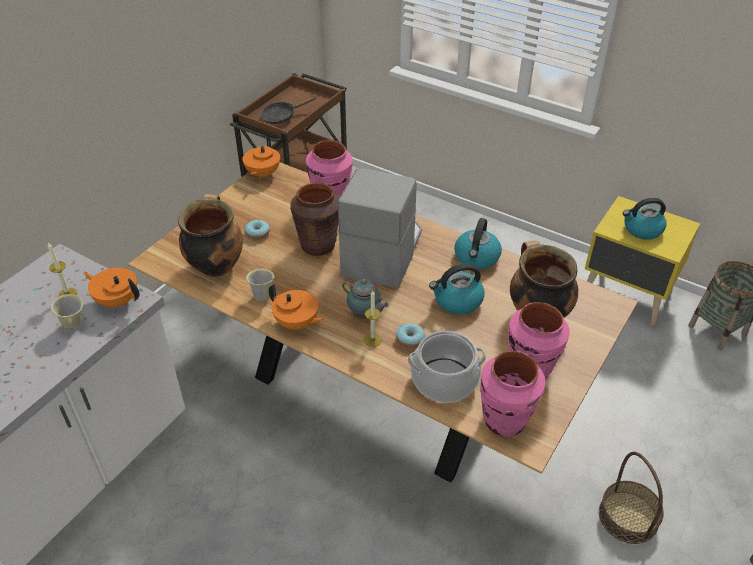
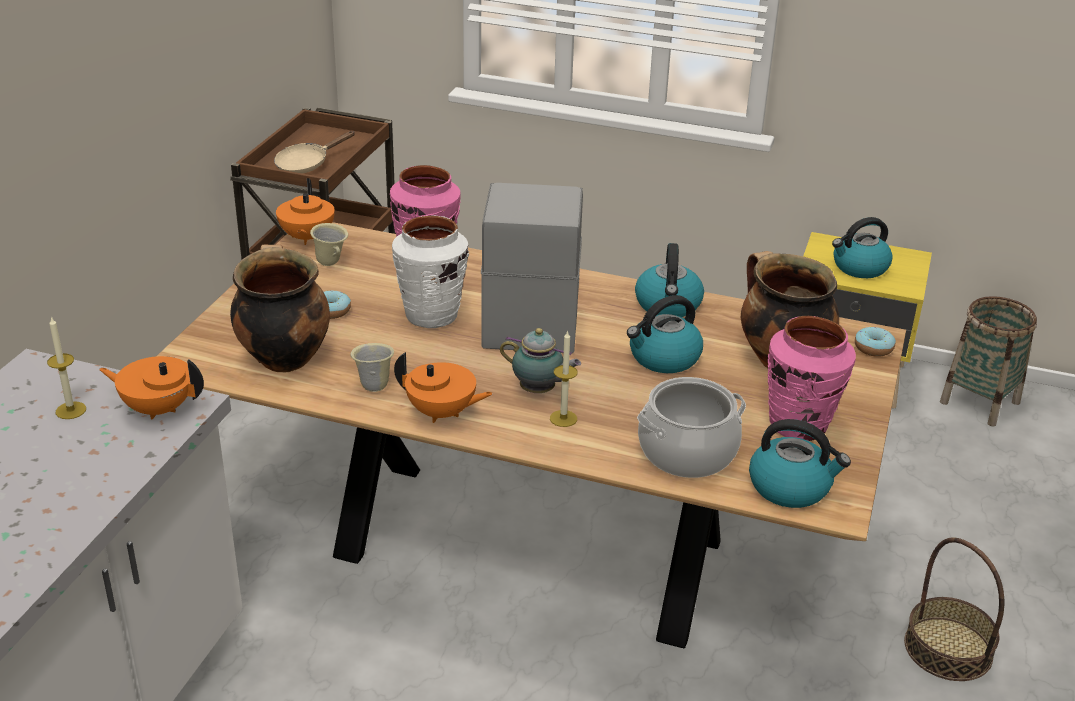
camera: 15 degrees left, 10 degrees down
beige mug [51,294,83,329] -> beige mug moved to [310,223,348,266]
black frying pan [261,96,316,124] -> beige frying pan [274,131,355,174]
brown vase [290,183,339,256] -> white vase [392,215,469,328]
donut [396,323,425,348] -> donut moved to [855,327,896,357]
pink vase [480,351,545,437] -> kettle [749,419,851,508]

